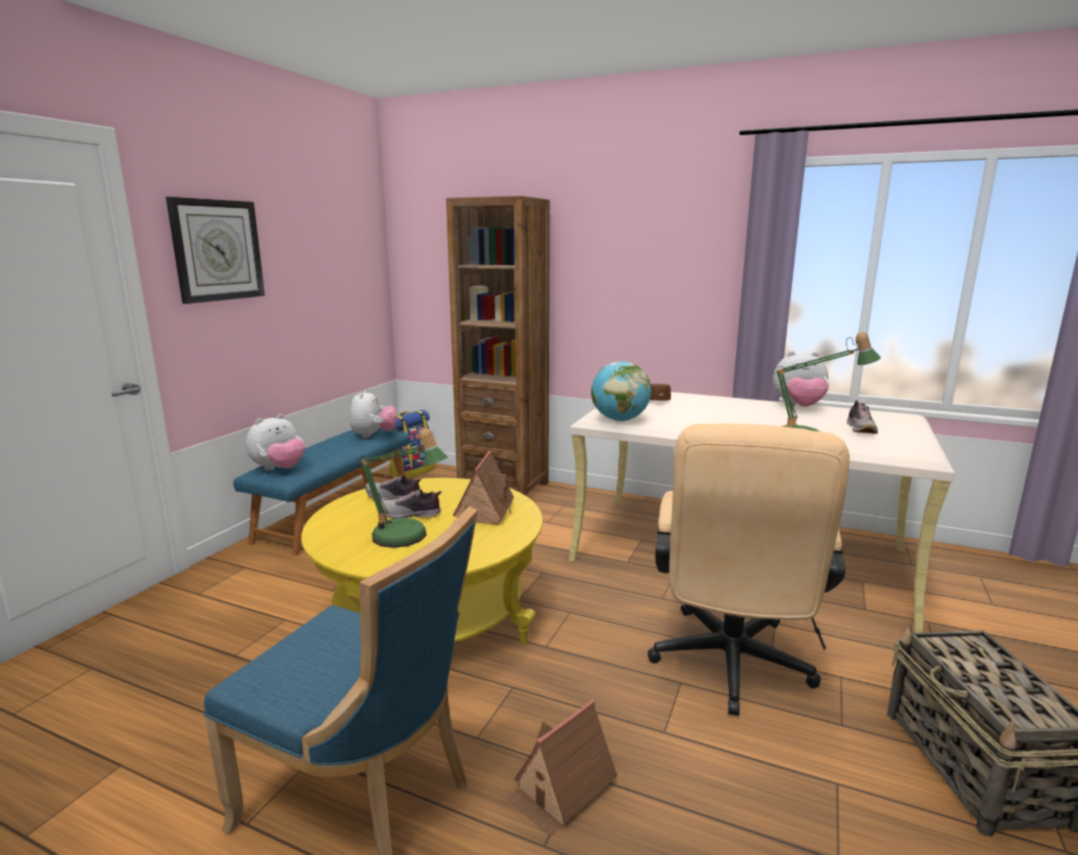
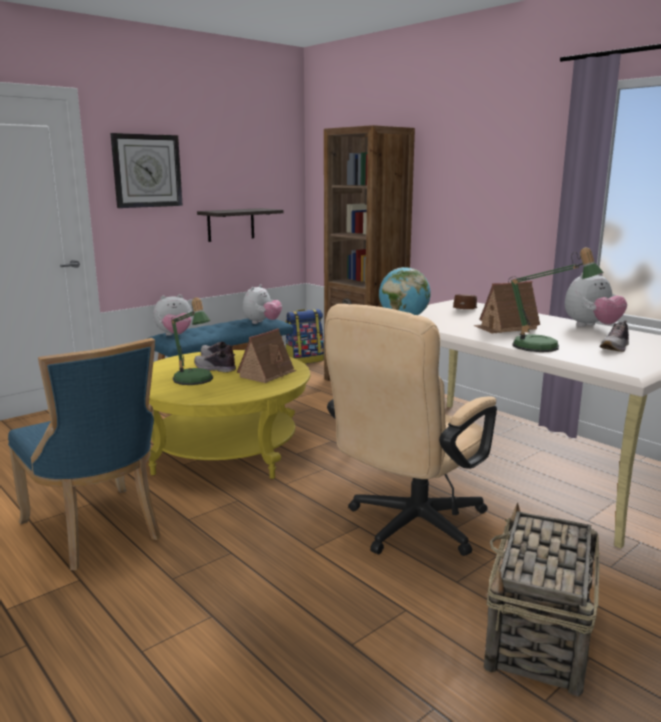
camera: 25 degrees right, 0 degrees up
toy house [507,700,617,837] -> toy house moved to [473,281,540,333]
plush toy [773,351,829,407] -> plush toy turned 60 degrees counterclockwise [565,273,627,327]
none -> shelf [197,208,284,242]

